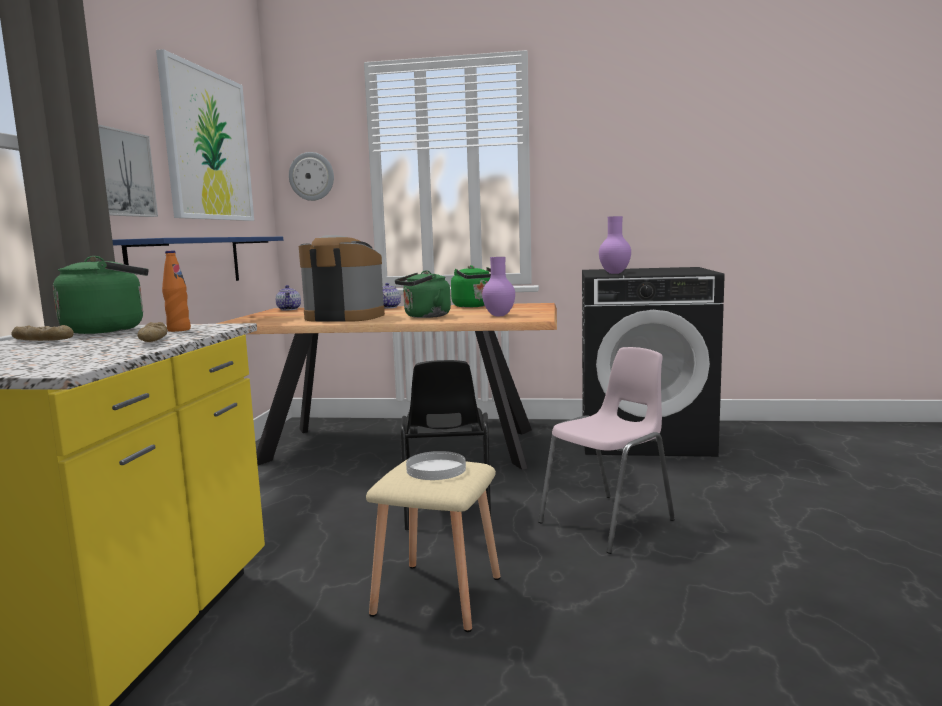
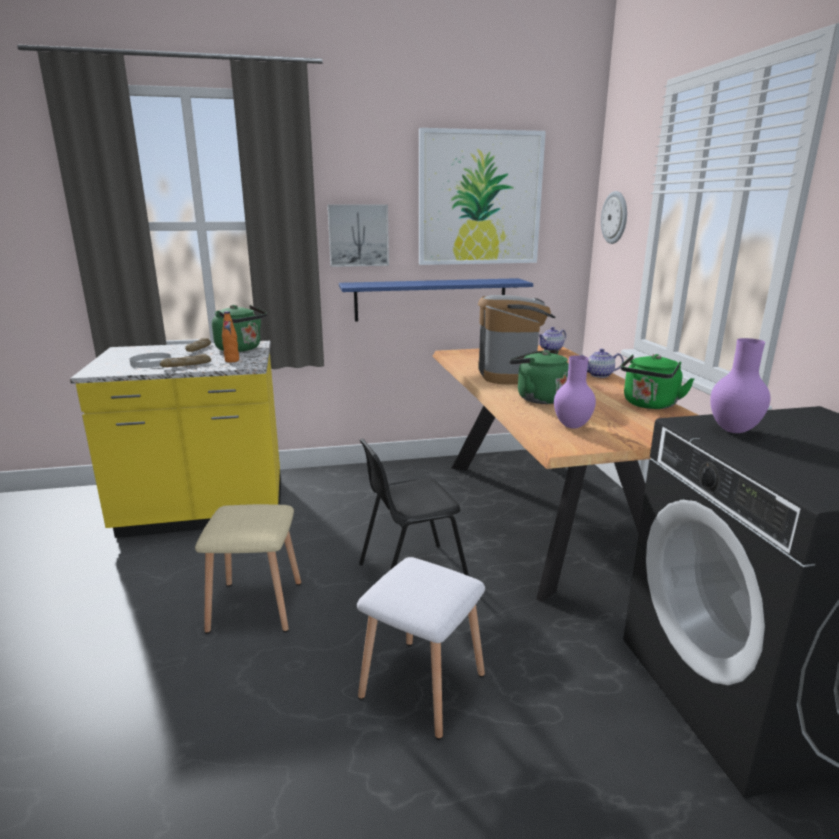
camera: 70 degrees right, 10 degrees up
white plate [406,451,466,480] -> white plate moved to [129,353,171,368]
pink chair [538,347,675,554] -> white stool [357,557,485,739]

